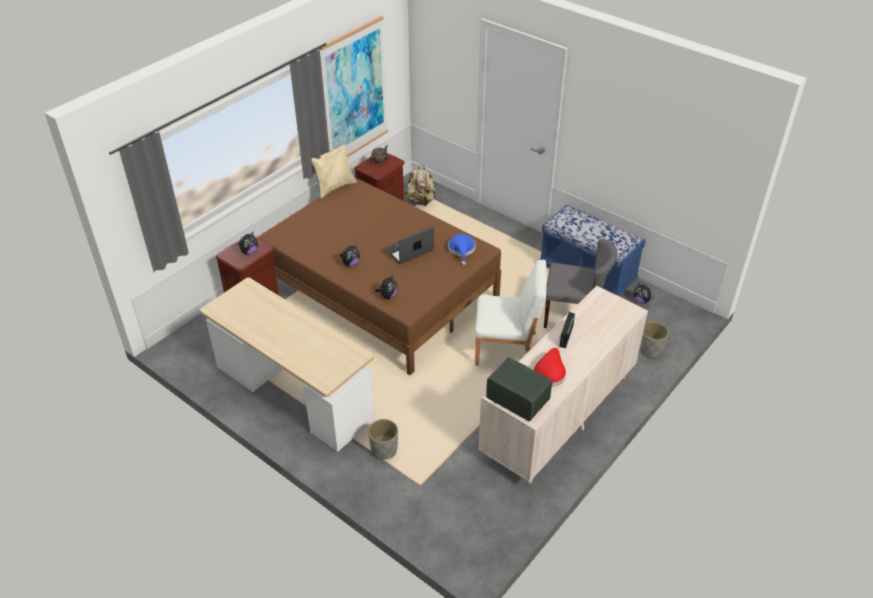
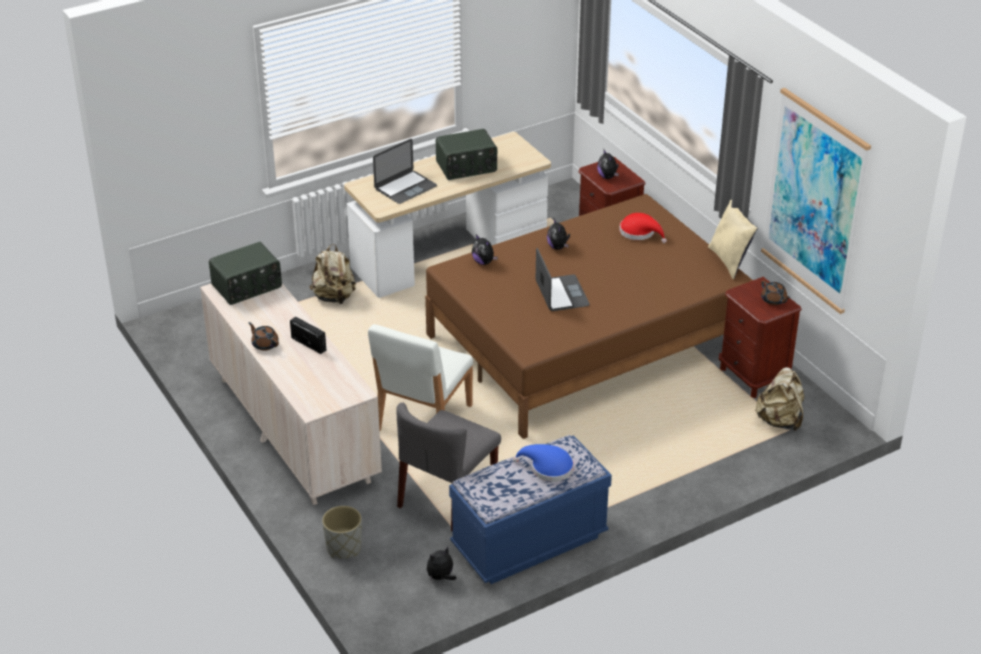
camera: 110 degrees right, 5 degrees down
grey planter [368,419,398,459] -> beige backpack [309,244,356,304]
blue hat [448,234,476,265] -> blue hat moved to [513,444,574,482]
red hat [533,348,567,387] -> red hat moved to [619,213,667,243]
none -> brown teapot [249,322,279,351]
none -> laptop [373,139,437,204]
none -> radio [436,129,497,180]

